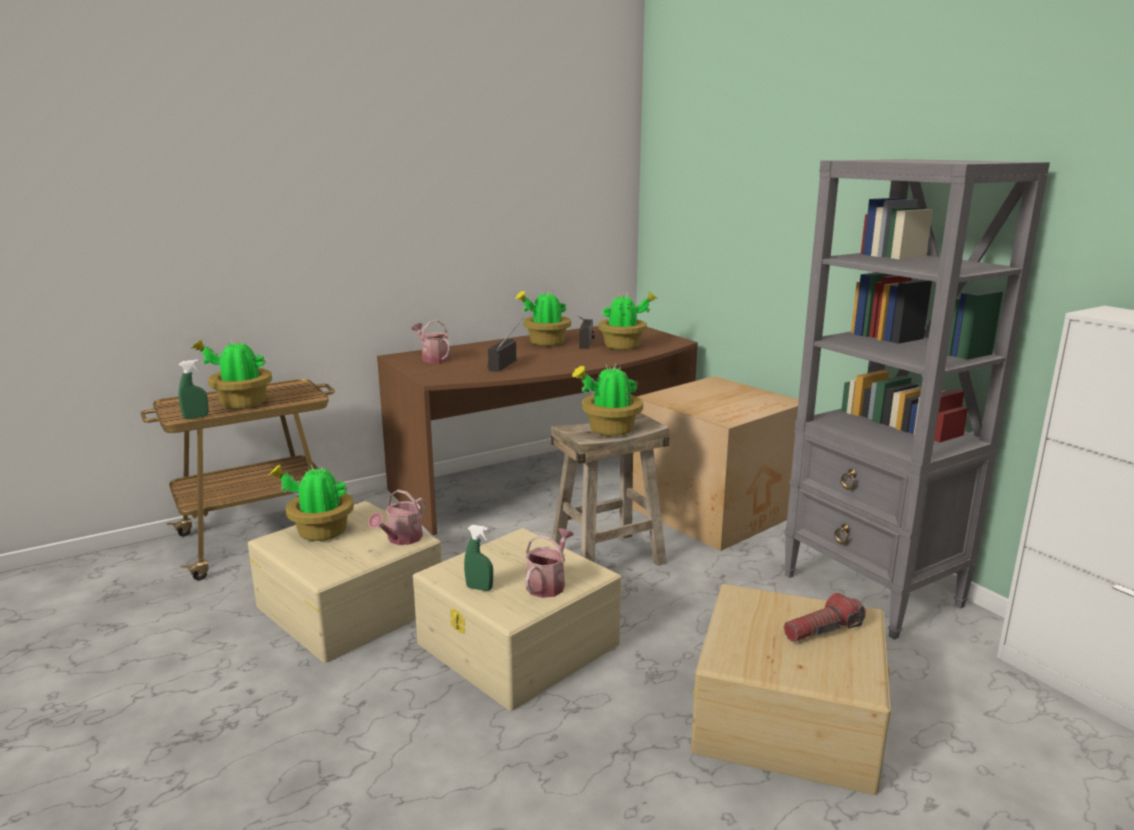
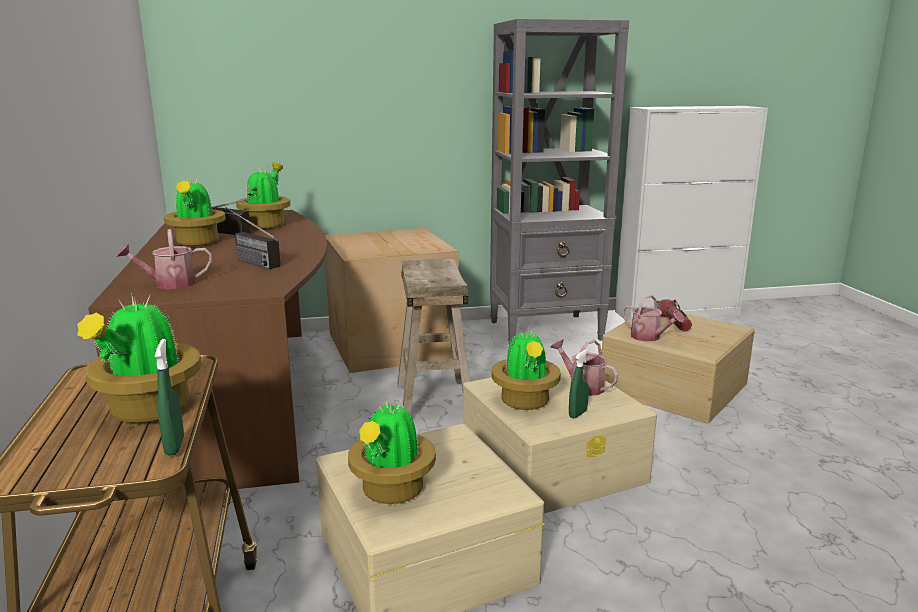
camera: 70 degrees left, 0 degrees up
watering can [369,490,425,545] -> watering can moved to [622,295,684,342]
potted plant [572,363,643,436] -> potted plant moved to [491,328,561,410]

